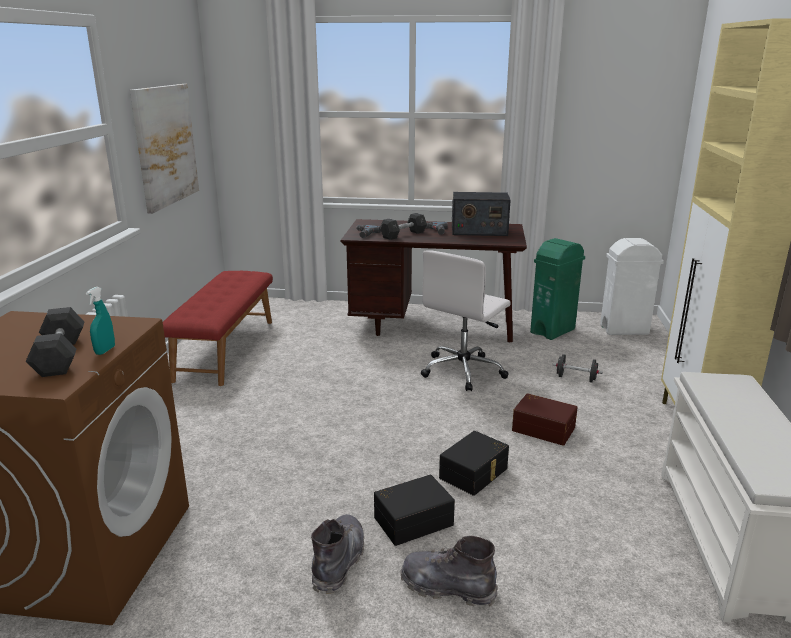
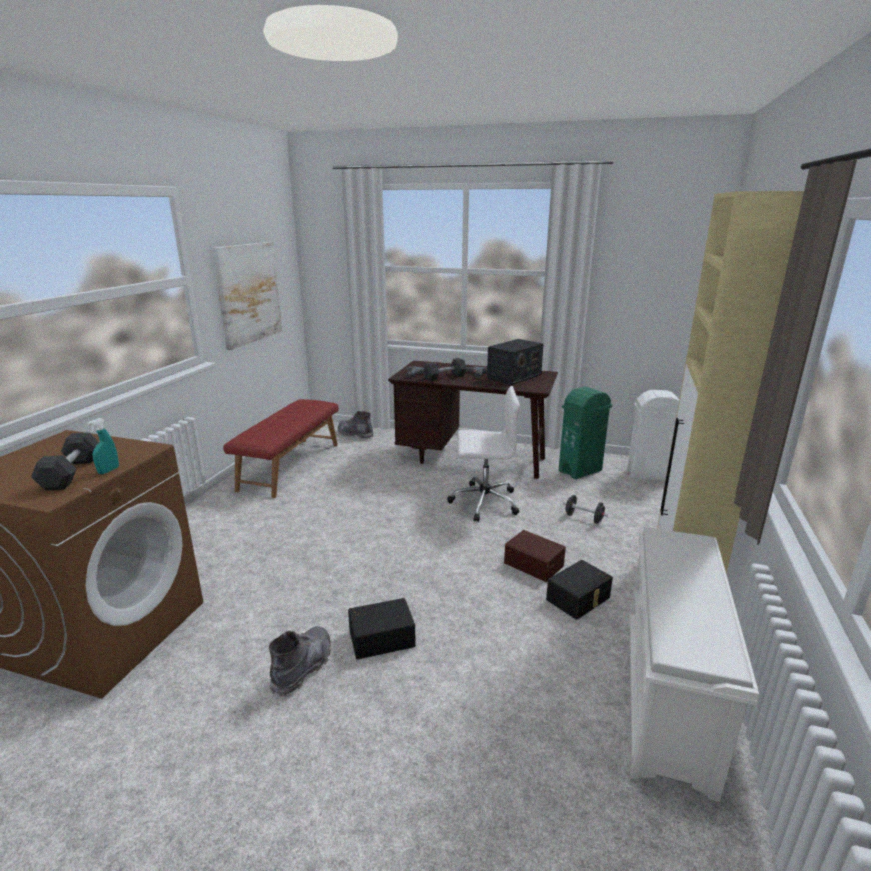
camera: 10 degrees right, 0 degrees up
grey boot [400,536,498,607] -> grey boot moved to [338,411,374,439]
white office chair [421,251,511,391] -> white office chair turned 135 degrees counterclockwise [447,386,520,522]
black storage box [439,431,509,496] -> black storage box moved to [546,560,613,620]
radio [452,192,511,236] -> radio turned 60 degrees counterclockwise [487,339,543,385]

